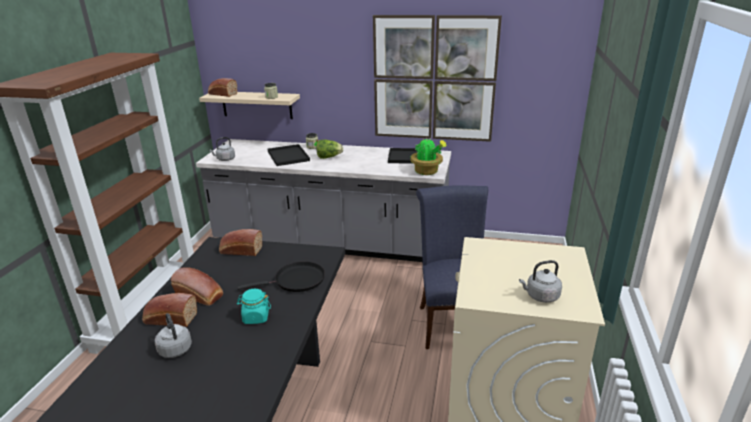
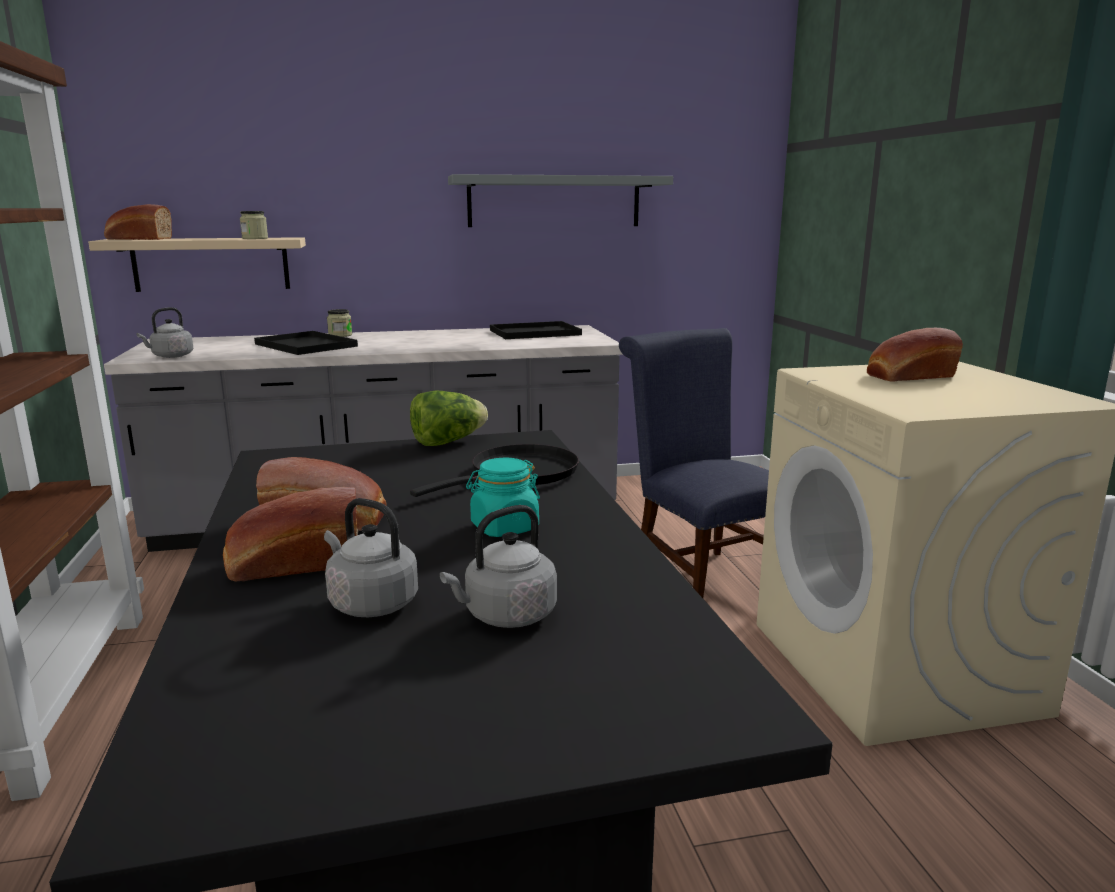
camera: 25 degrees left, 10 degrees down
bread [219,229,262,256] -> bread moved to [867,328,963,381]
lettuce [316,140,343,159] -> lettuce moved to [410,391,488,446]
picture [373,15,502,142] -> grey shelf [448,174,673,227]
potted plant [410,138,447,175] -> none
grey kettle [519,260,562,303] -> grey kettle moved to [440,505,557,628]

